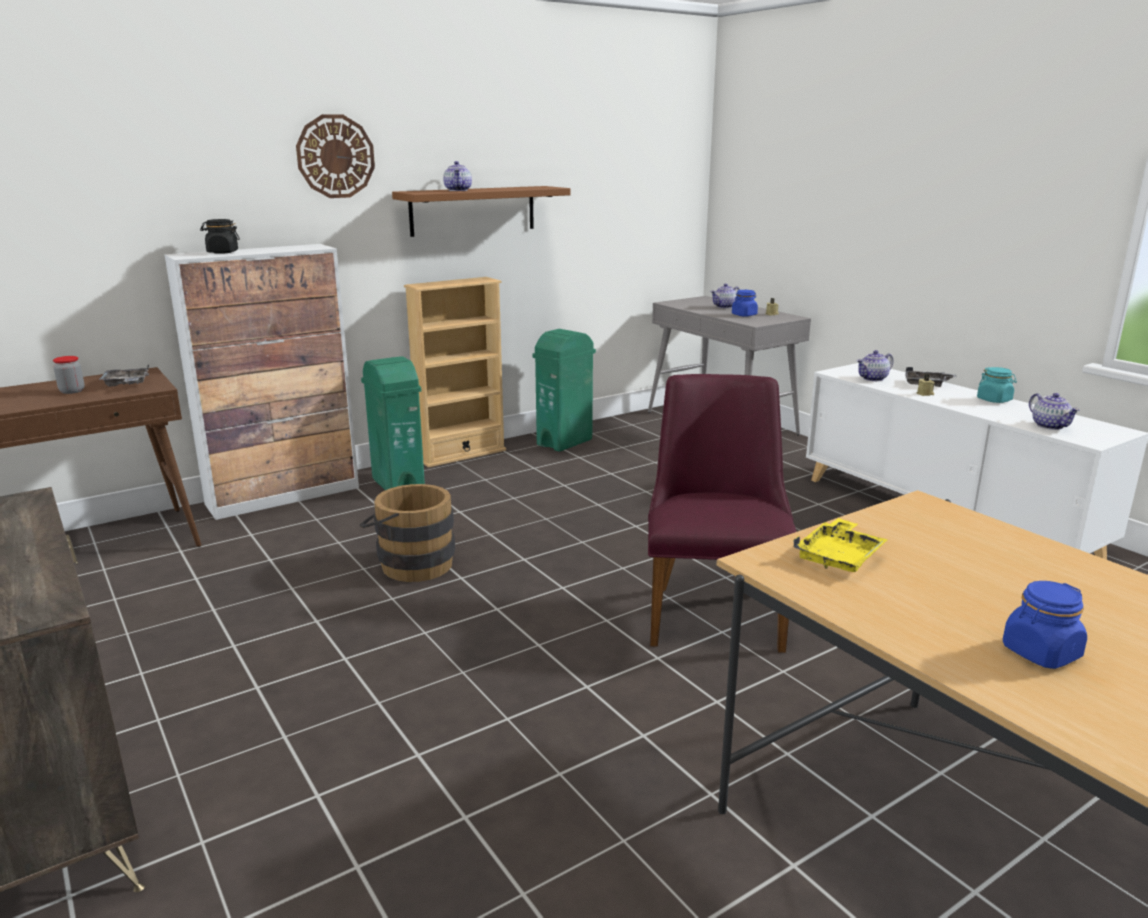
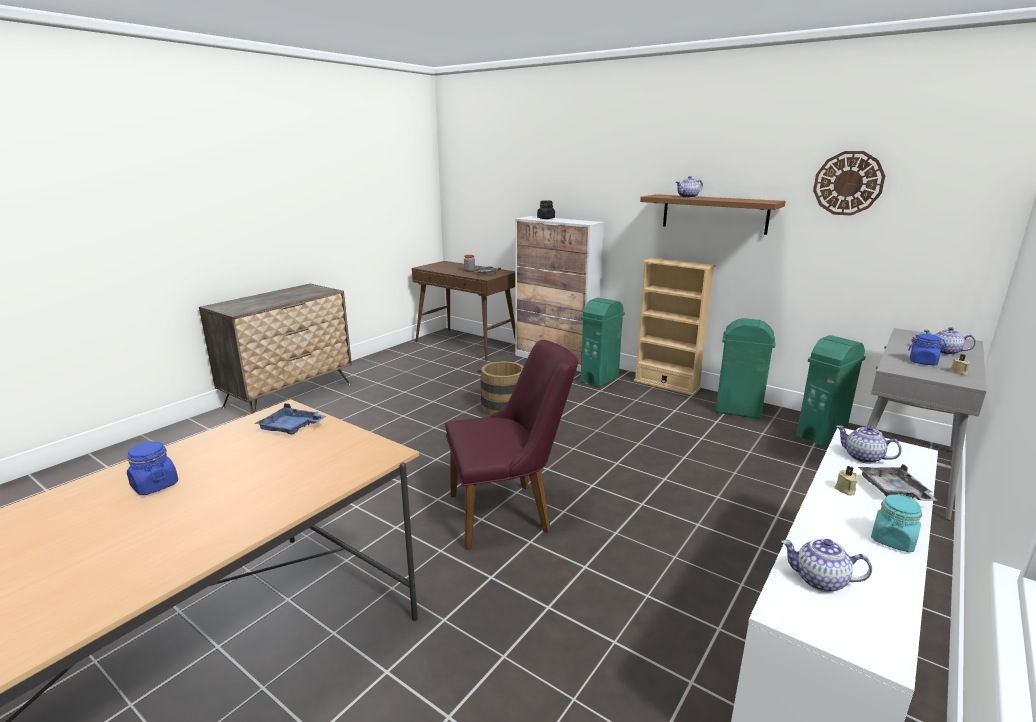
camera: 70 degrees right, 0 degrees up
wall clock [296,114,375,198] -> wall clock moved to [813,151,885,216]
yellow tray [793,518,888,572] -> blue tray [254,403,326,435]
teapot [1029,393,1080,430] -> teapot turned 60 degrees clockwise [781,538,872,592]
none -> green trash can [796,335,866,447]

